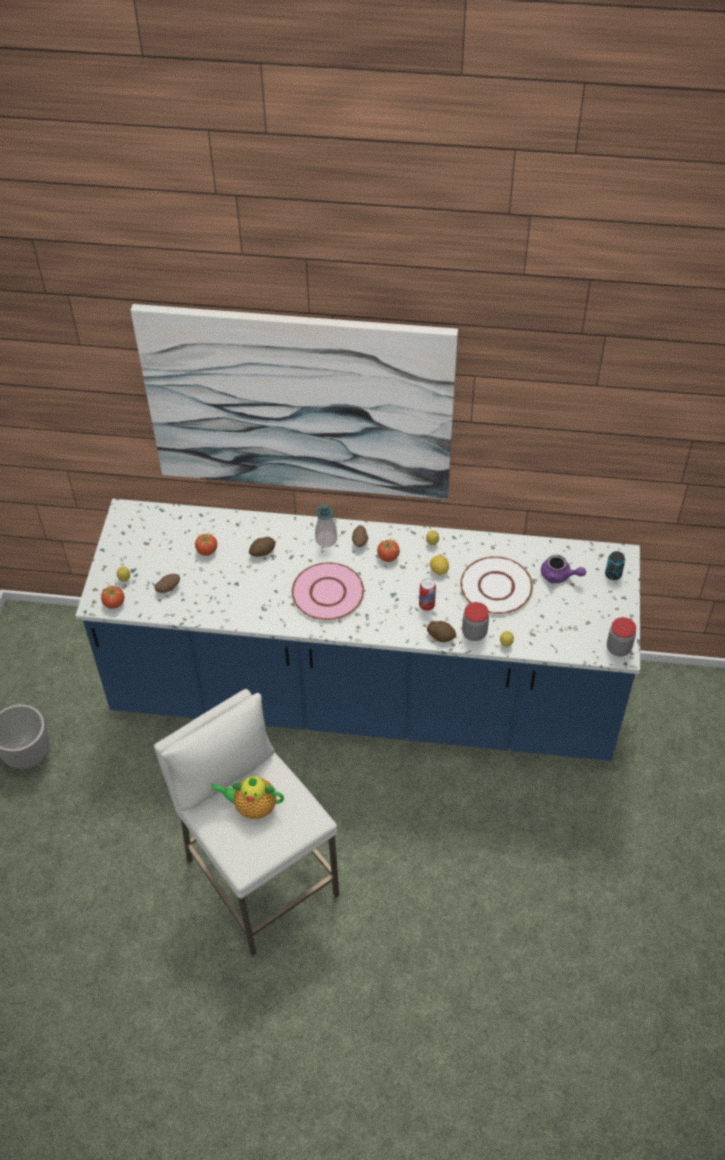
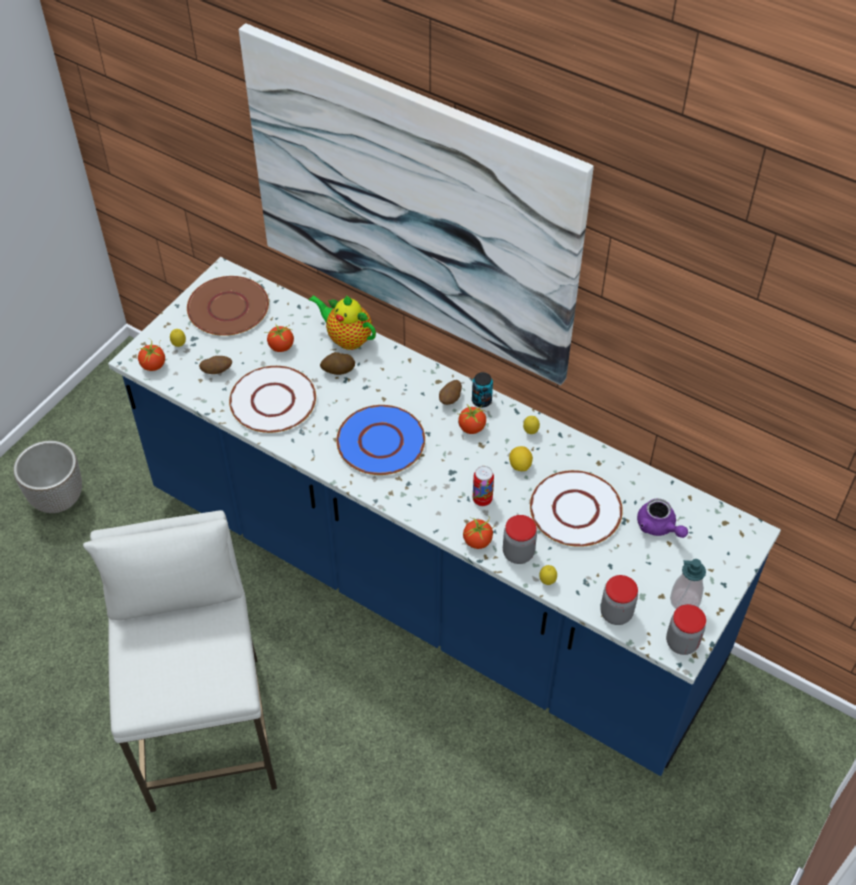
camera: 25 degrees right, 0 degrees up
teapot [211,776,284,819] -> teapot moved to [309,295,376,350]
pink plate [292,562,364,620] -> blue plate [336,405,425,475]
soap dispenser [315,504,337,547] -> soap dispenser moved to [670,559,706,609]
potato [427,621,456,642] -> tomato [463,516,496,549]
can [605,551,625,580] -> can moved to [472,372,493,408]
none -> brown plate [187,276,269,336]
none -> white plate [229,366,316,433]
none -> jar [600,575,638,625]

